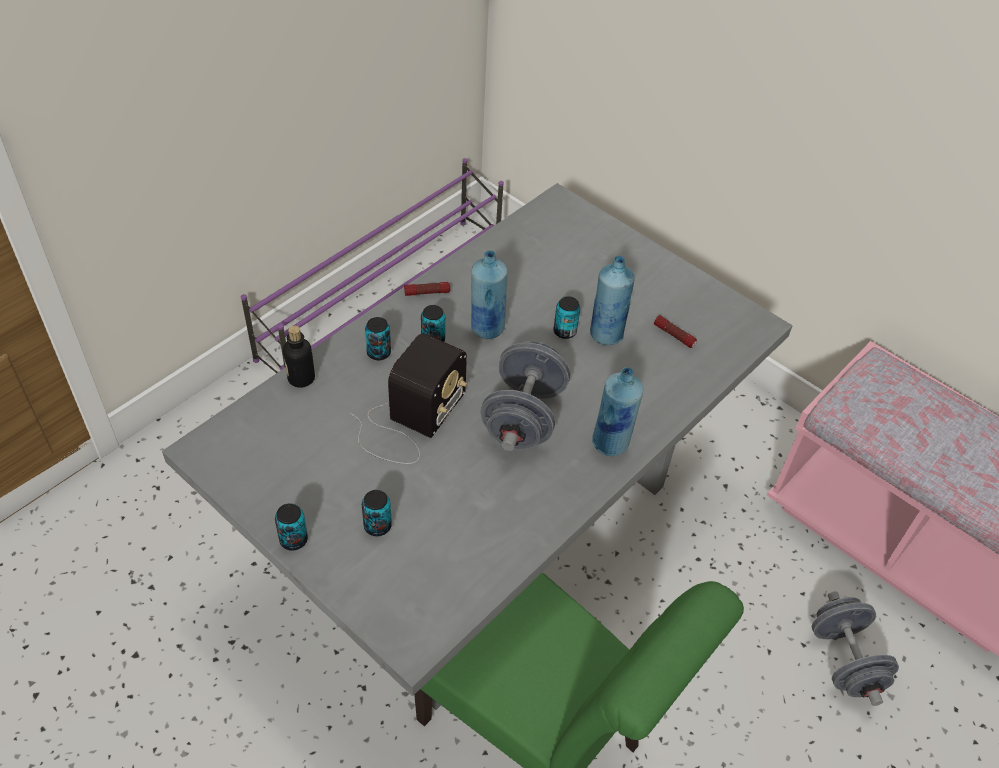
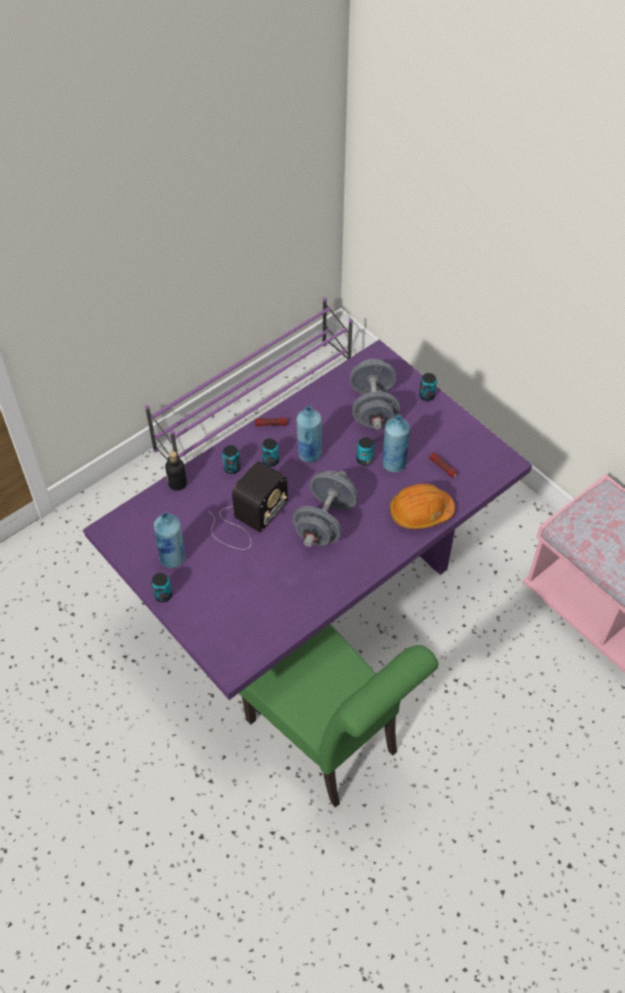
camera: 10 degrees right, 5 degrees up
grey dining table [162,183,792,710] -> purple dining table [83,340,532,715]
can [362,490,392,536] -> can moved to [419,373,437,401]
blue bottle [592,367,643,456] -> blue bottle moved to [154,512,185,568]
grey dumbbell [812,591,899,706] -> grey dumbbell moved to [350,359,400,429]
none -> orange hard hat [390,484,455,529]

